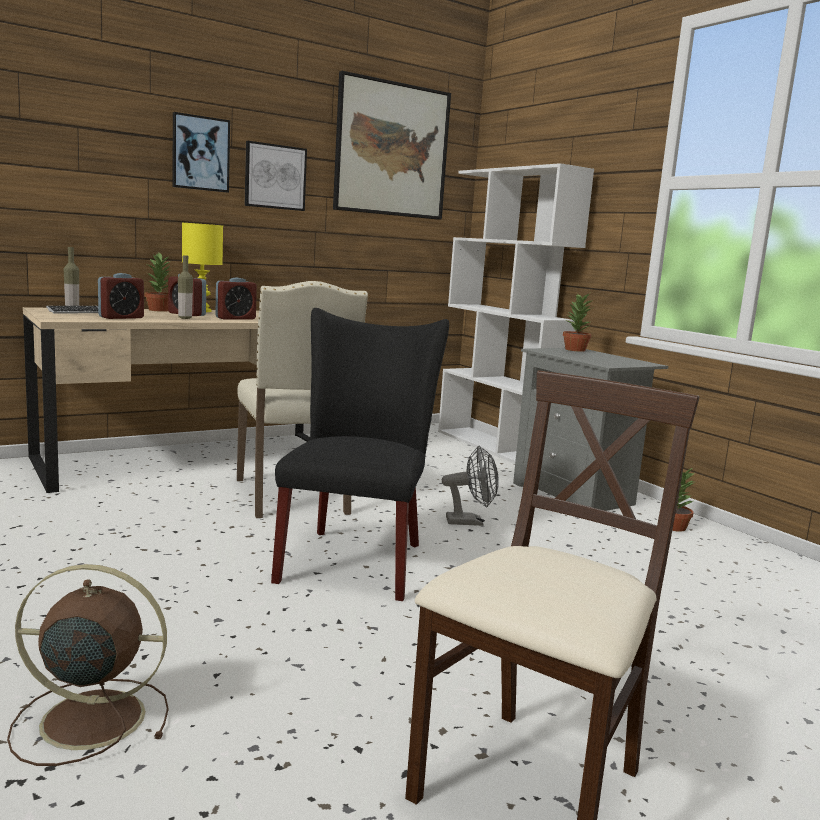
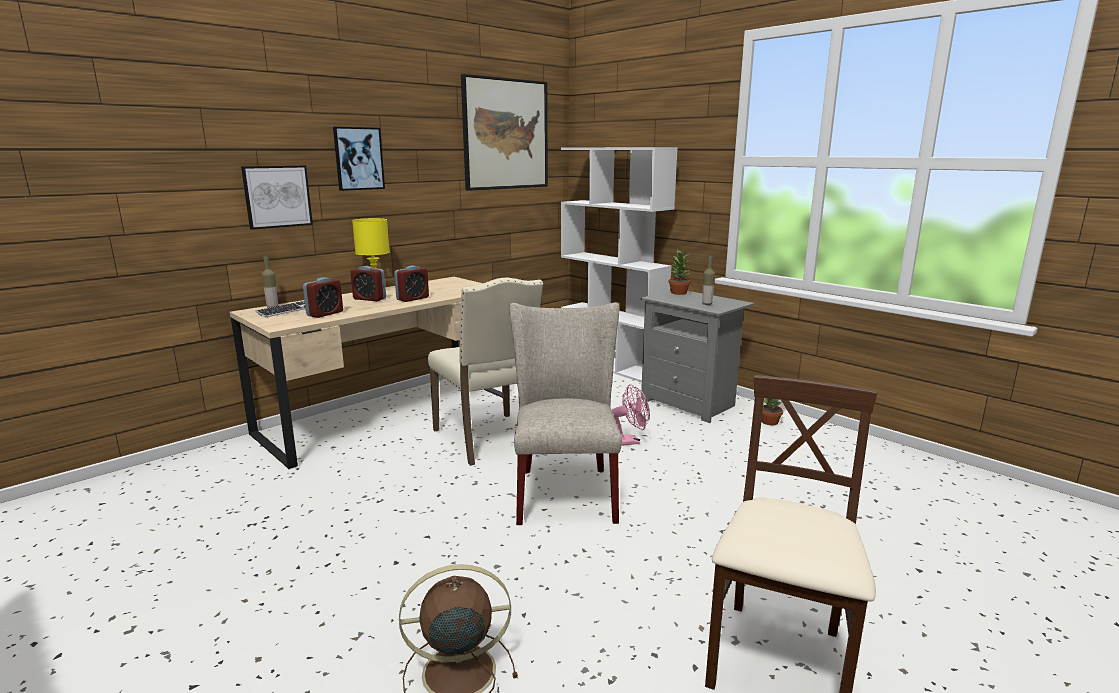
camera: 10 degrees left, 5 degrees up
potted plant [144,253,171,312] -> none
bottle [178,255,193,319] -> bottle moved to [702,256,715,305]
picture [244,141,307,211] -> picture moved to [241,165,313,230]
black chair [271,308,449,601] -> beige chair [509,302,622,525]
grey fan [442,446,499,526] -> pink fan [611,384,650,446]

